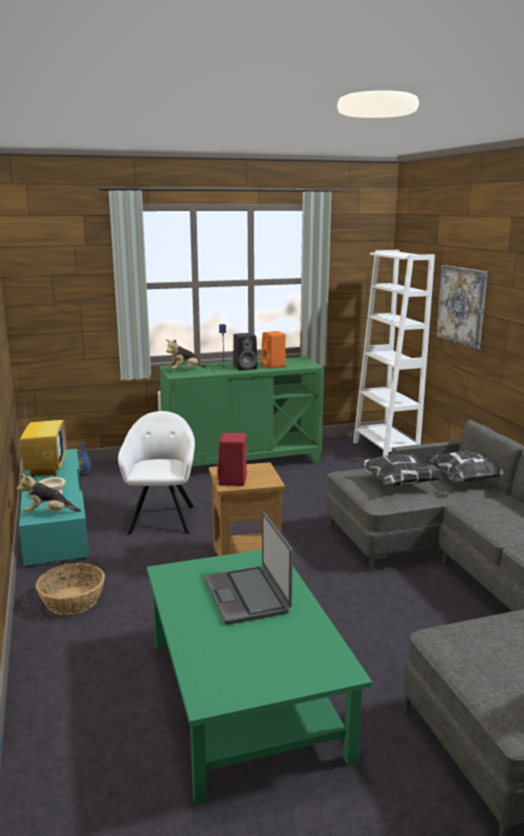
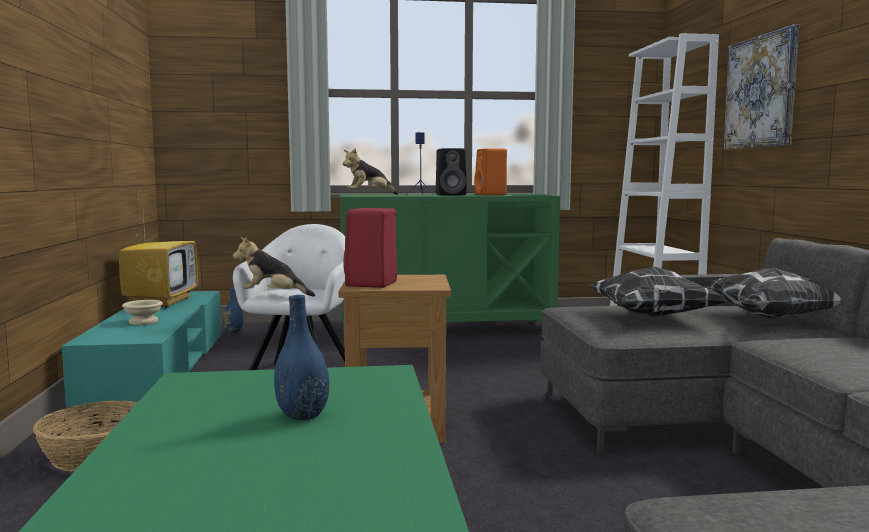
camera: 10 degrees right, 10 degrees down
plush toy [17,473,81,512] -> plush toy moved to [233,237,315,297]
laptop [205,512,293,625] -> blue vase [274,295,329,421]

